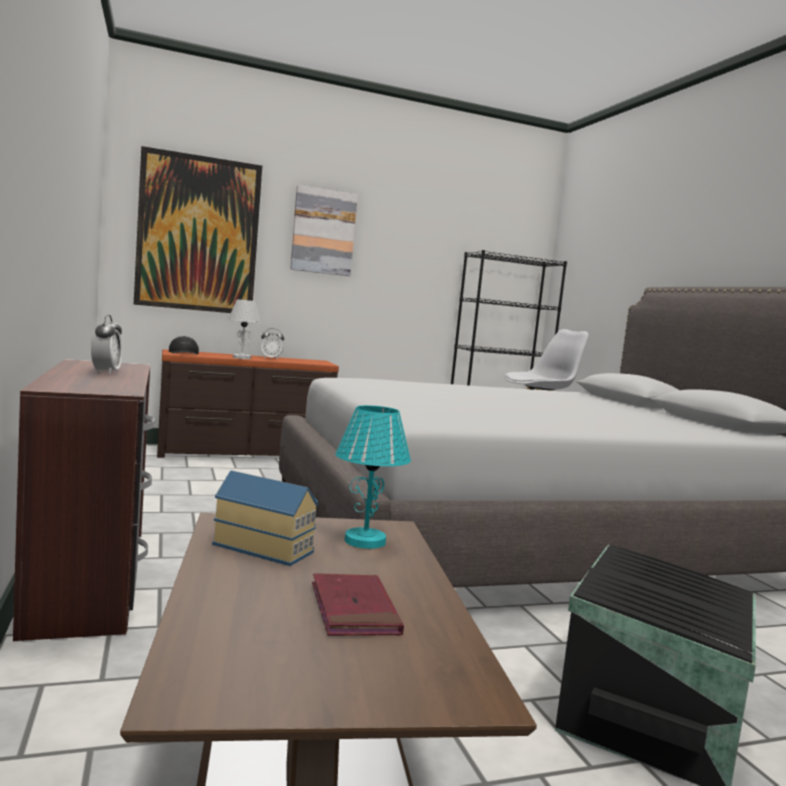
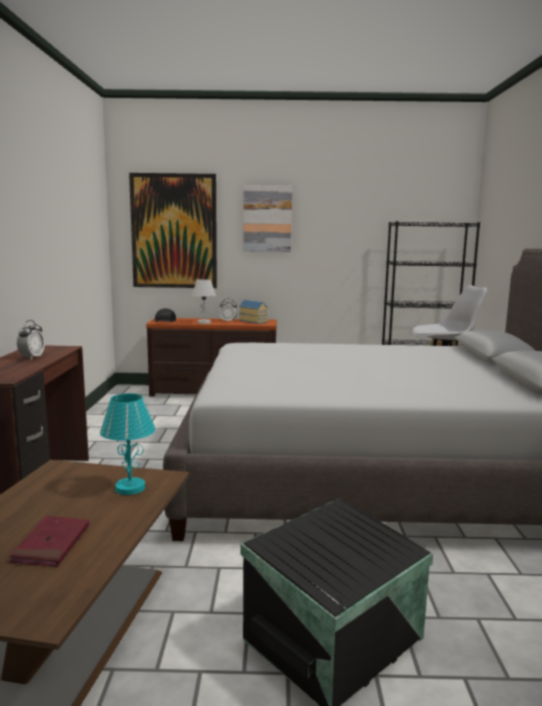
camera: 20 degrees right, 5 degrees up
toy house [212,470,318,566] -> toy house moved to [239,300,268,324]

